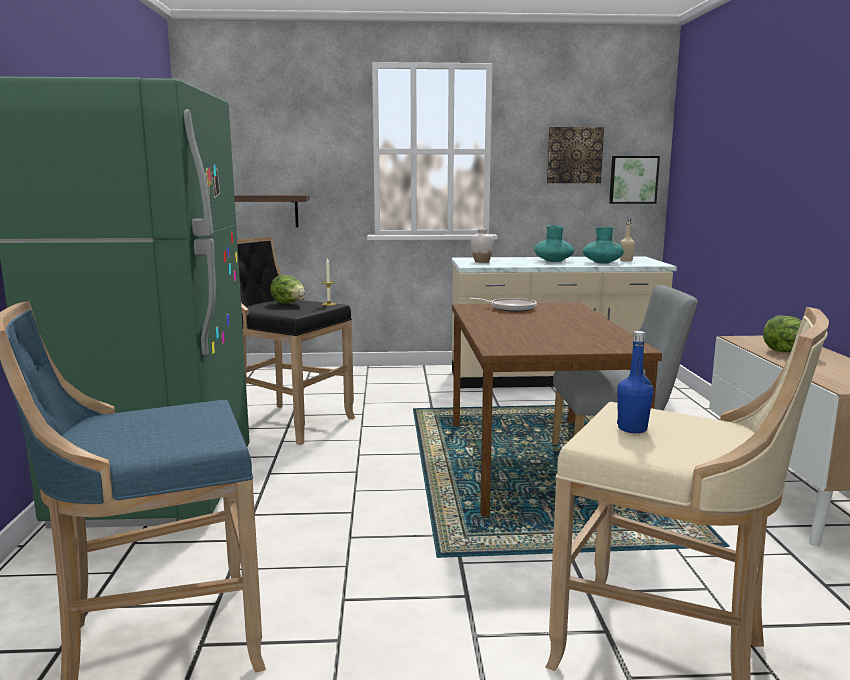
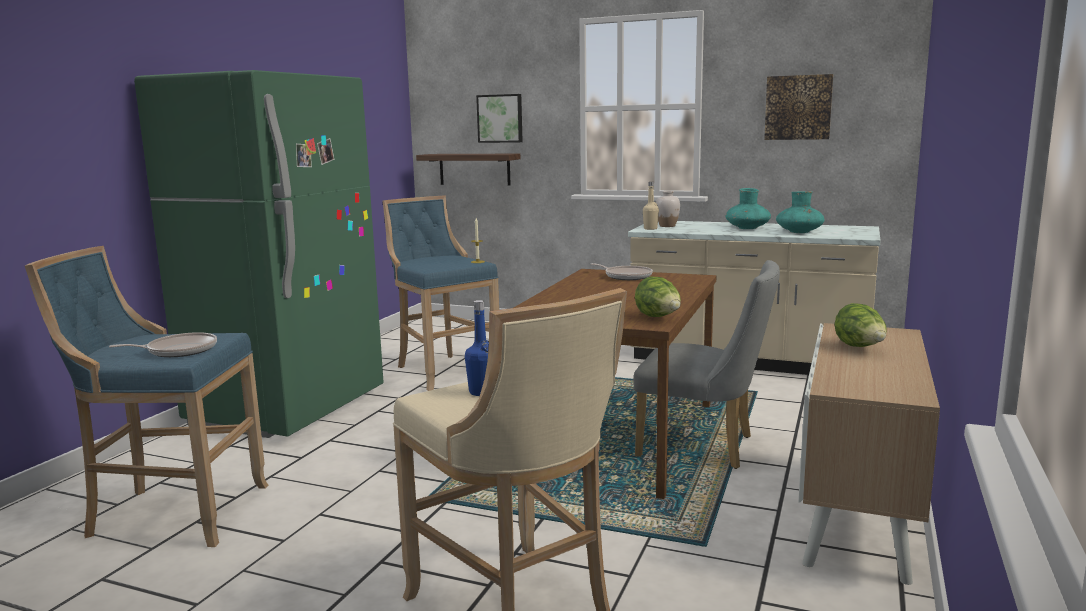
camera: 25 degrees right, 0 degrees up
black stool [237,237,355,445] -> blue stool [382,196,499,391]
lettuce [270,275,305,304] -> lettuce moved to [635,277,681,317]
picture [609,156,660,204] -> picture moved to [476,94,523,143]
beige bottle [620,218,635,262] -> beige bottle moved to [643,182,659,230]
none -> frying pan [109,332,217,357]

